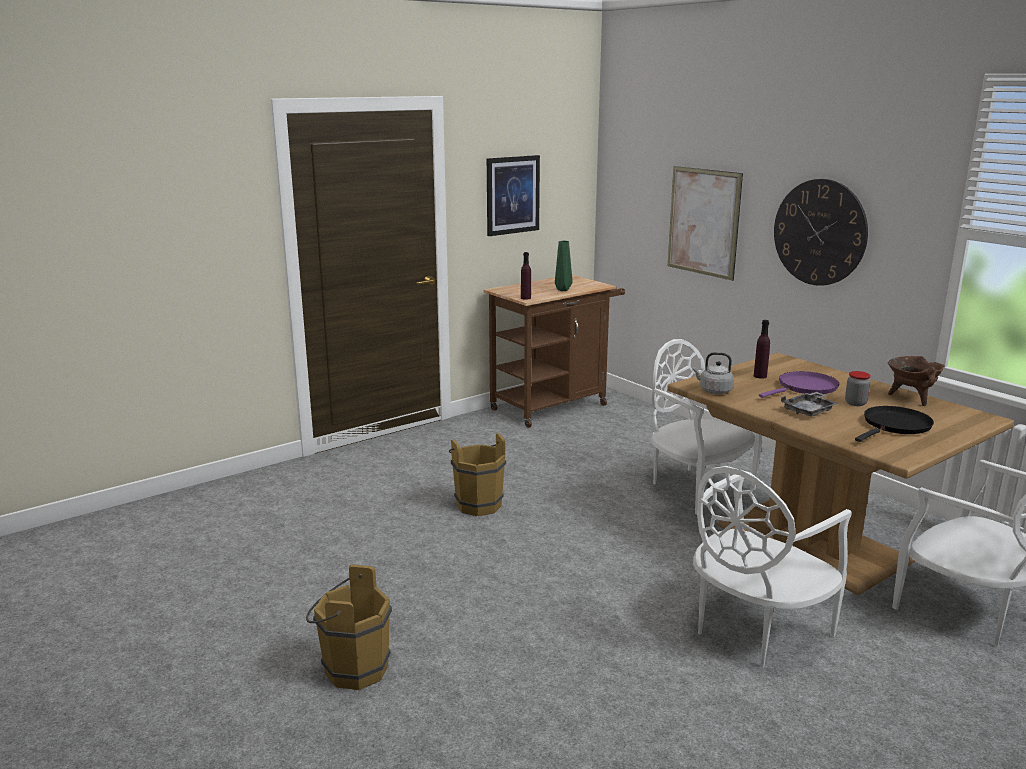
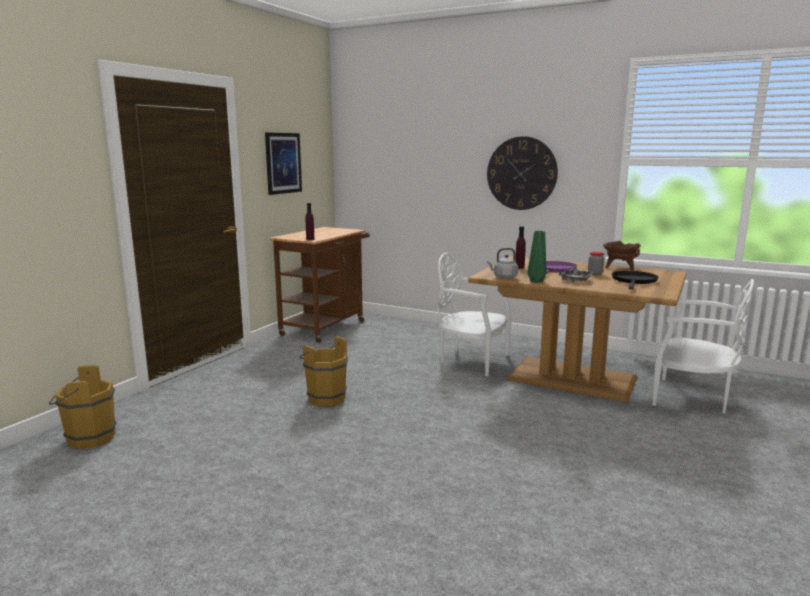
camera: 25 degrees left, 5 degrees down
brown bucket [306,564,392,690] -> brown bucket moved to [49,365,116,449]
green vase [555,241,573,291] -> green vase moved to [527,231,546,283]
picture [668,166,743,281] -> none
white chair [693,466,852,667] -> none

